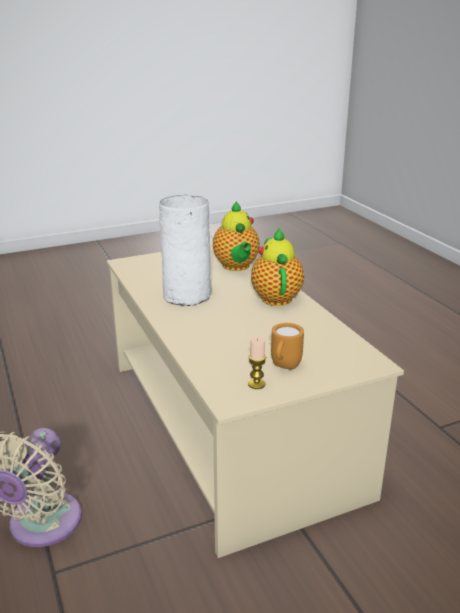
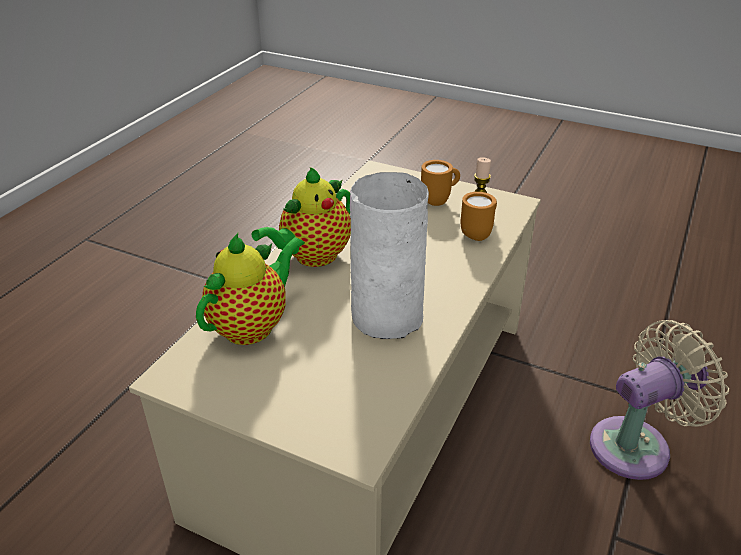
camera: 130 degrees left, 10 degrees up
none -> orange mug [461,192,497,241]

